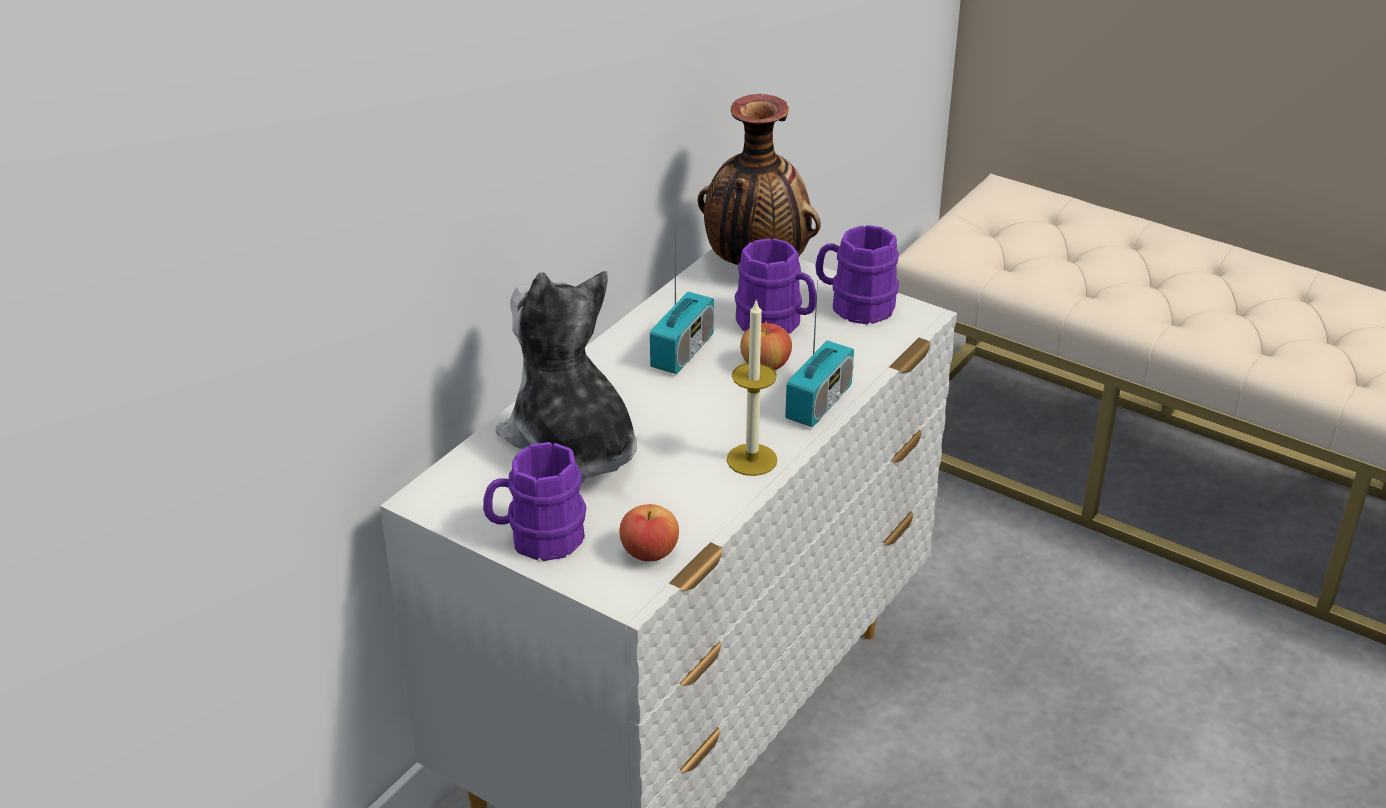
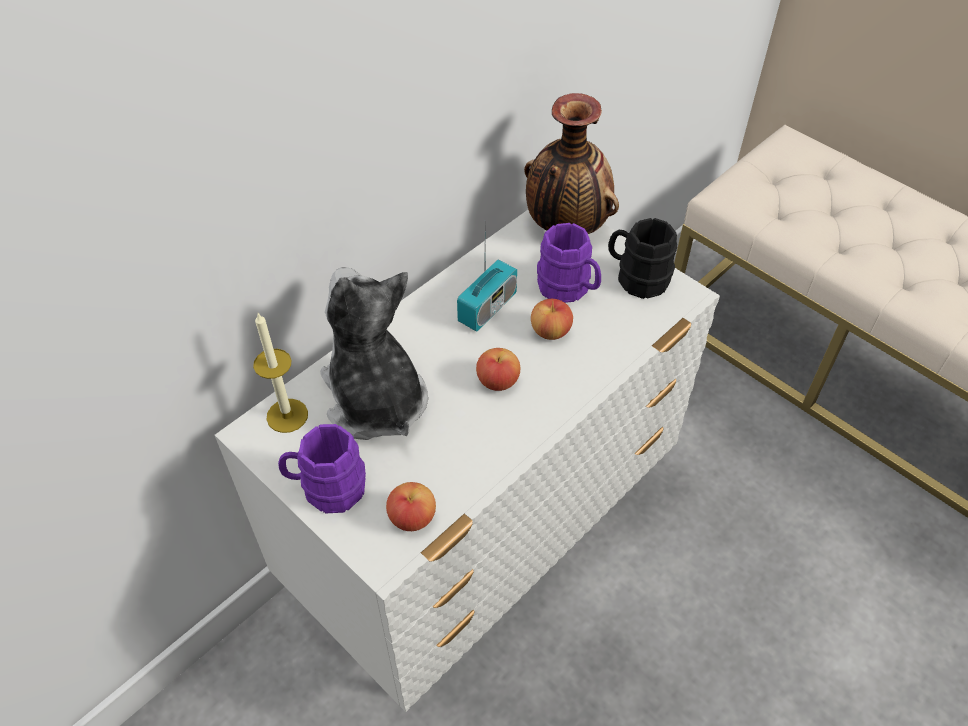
camera: 10 degrees right, 15 degrees up
candle [727,300,777,476] -> candle moved to [253,313,308,433]
radio [785,280,854,427] -> none
purple mug [815,225,899,324] -> black mug [608,218,677,299]
none -> apple [476,348,520,391]

